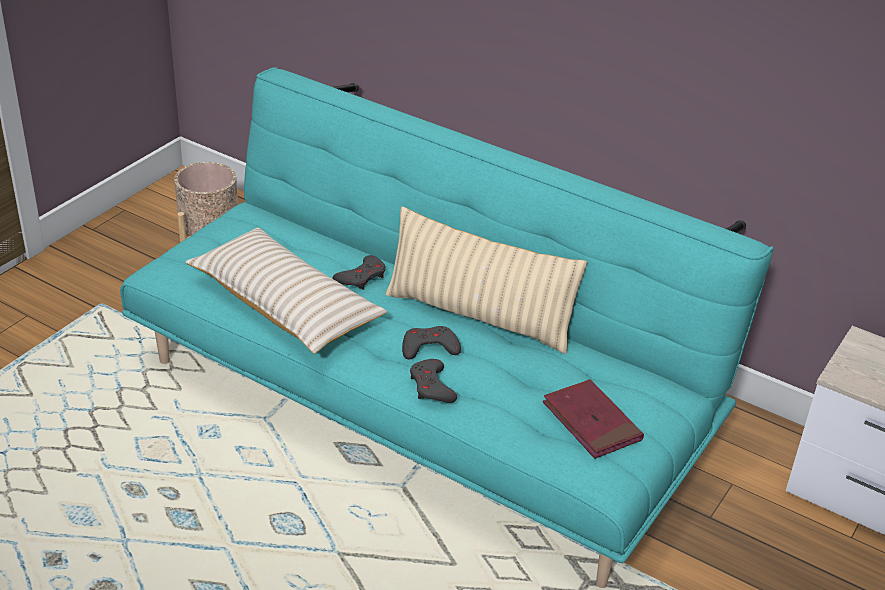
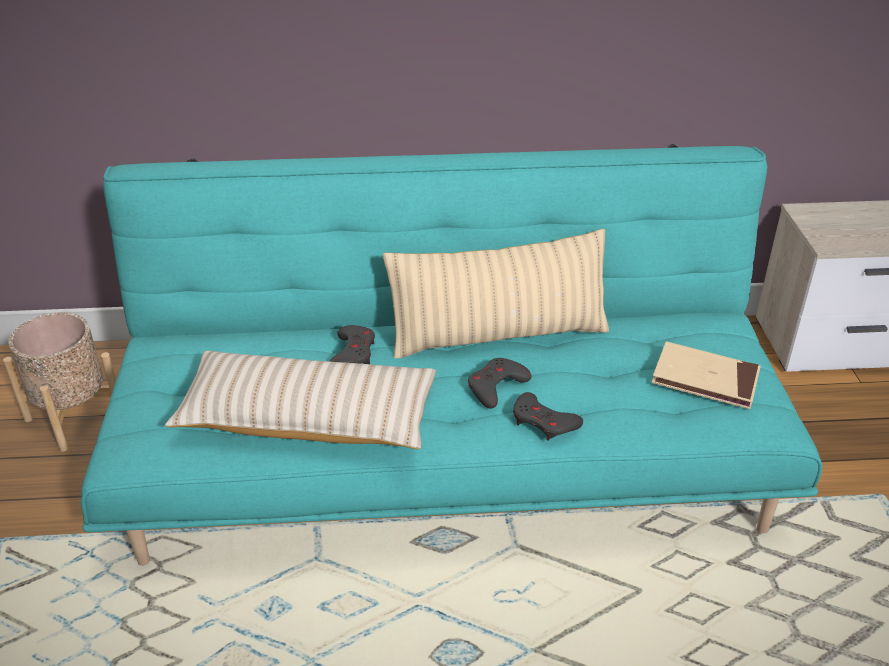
camera: 35 degrees left, 0 degrees up
red book [543,379,644,459] -> beige book [652,341,761,409]

